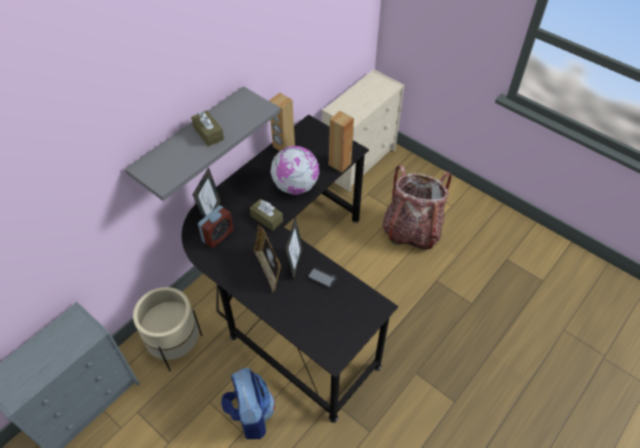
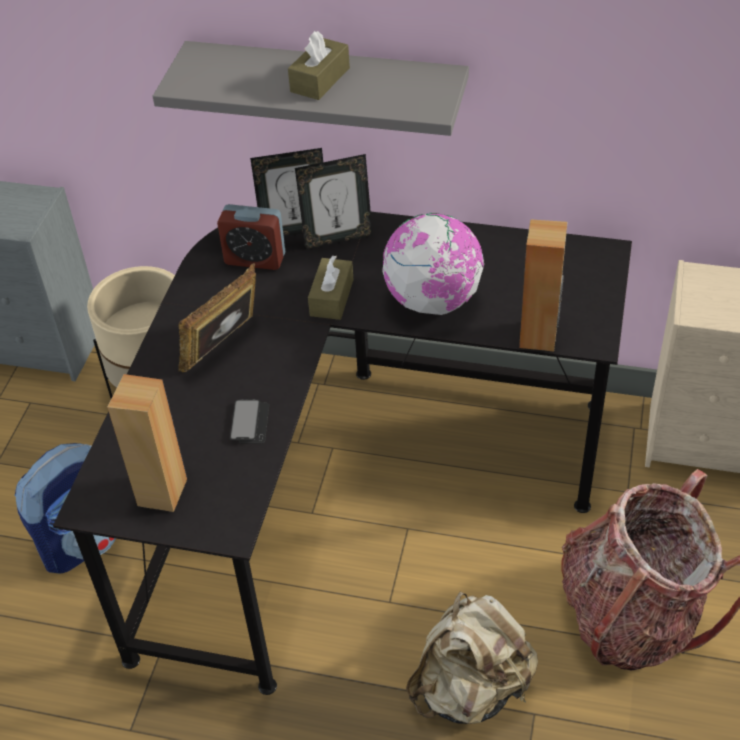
camera: 65 degrees right, 5 degrees down
brown speaker [269,93,295,151] -> brown speaker moved to [107,374,187,512]
picture frame [285,217,303,279] -> picture frame moved to [295,154,373,250]
none -> beige backpack [406,592,538,724]

